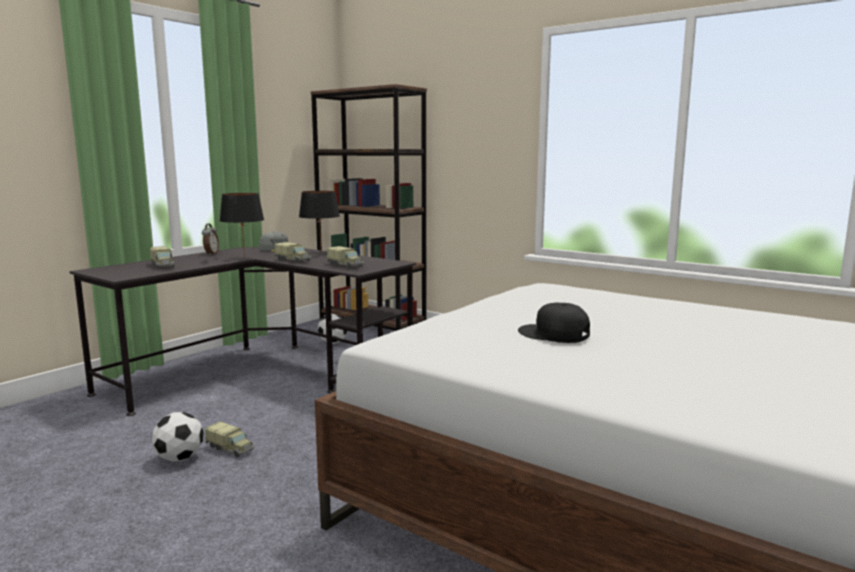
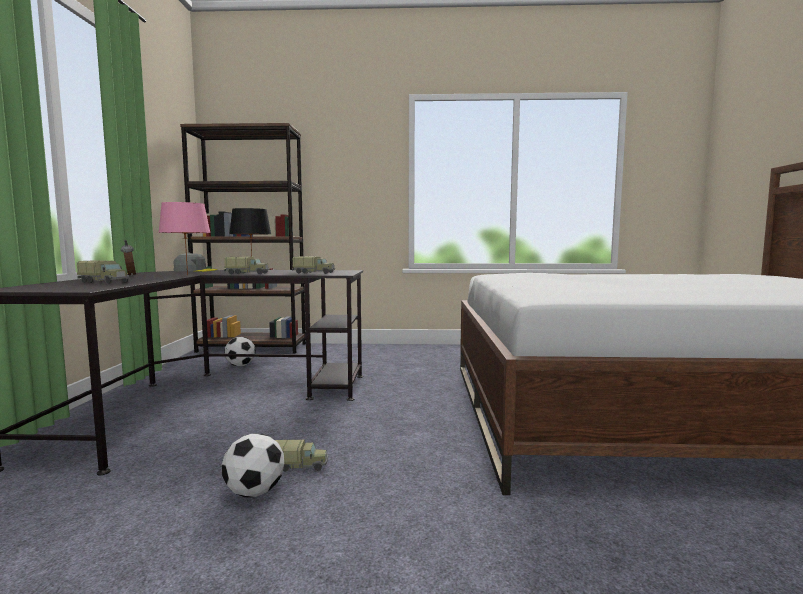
camera: 35 degrees left, 5 degrees down
black table lamp [219,193,264,259] -> pink table lamp [158,202,211,275]
black cap [518,303,590,343] -> none

